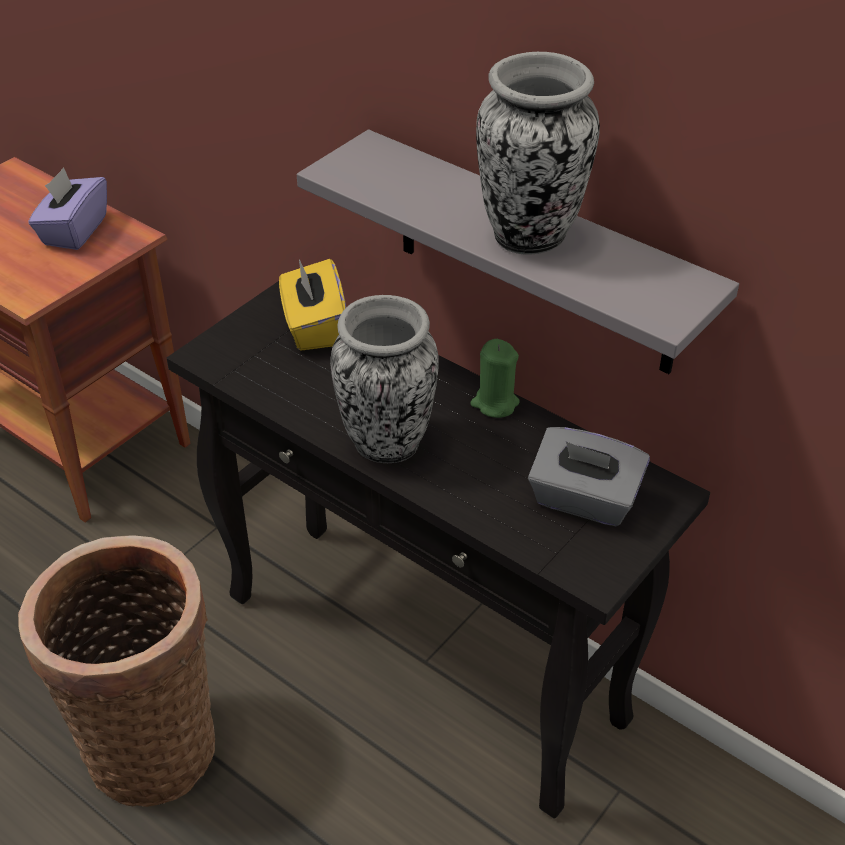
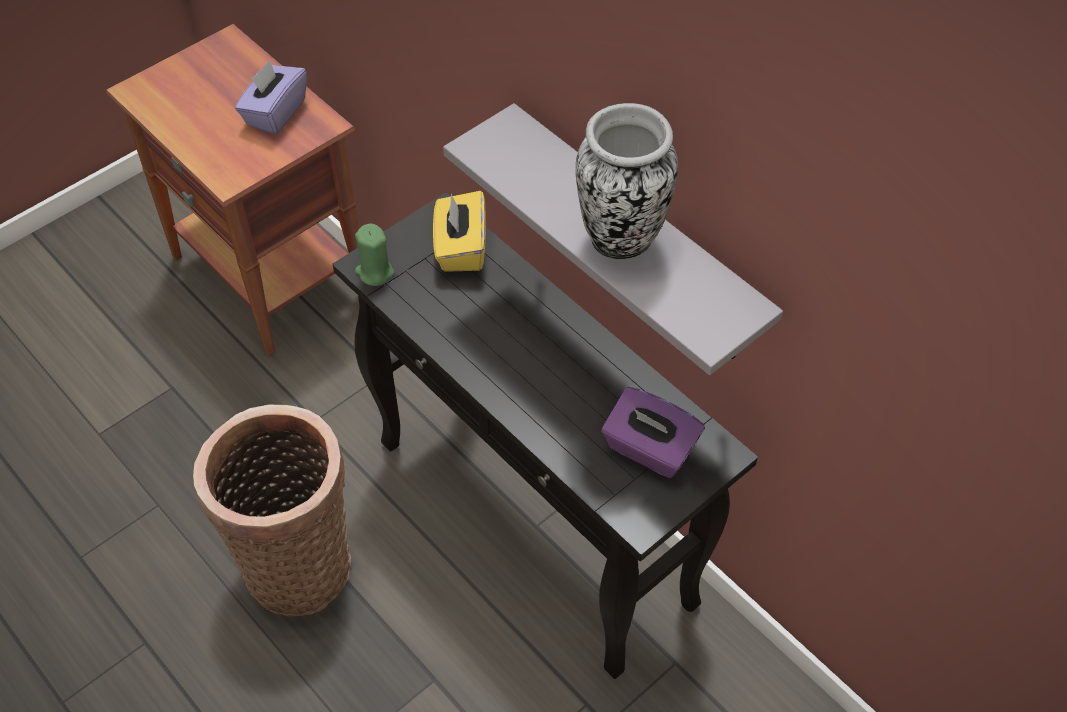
camera: 10 degrees right, 10 degrees up
vase [330,295,439,463] -> none
green candle [470,339,520,418] -> green candle moved to [355,223,394,286]
grey tissue box [528,427,650,526] -> purple tissue box [602,387,704,478]

